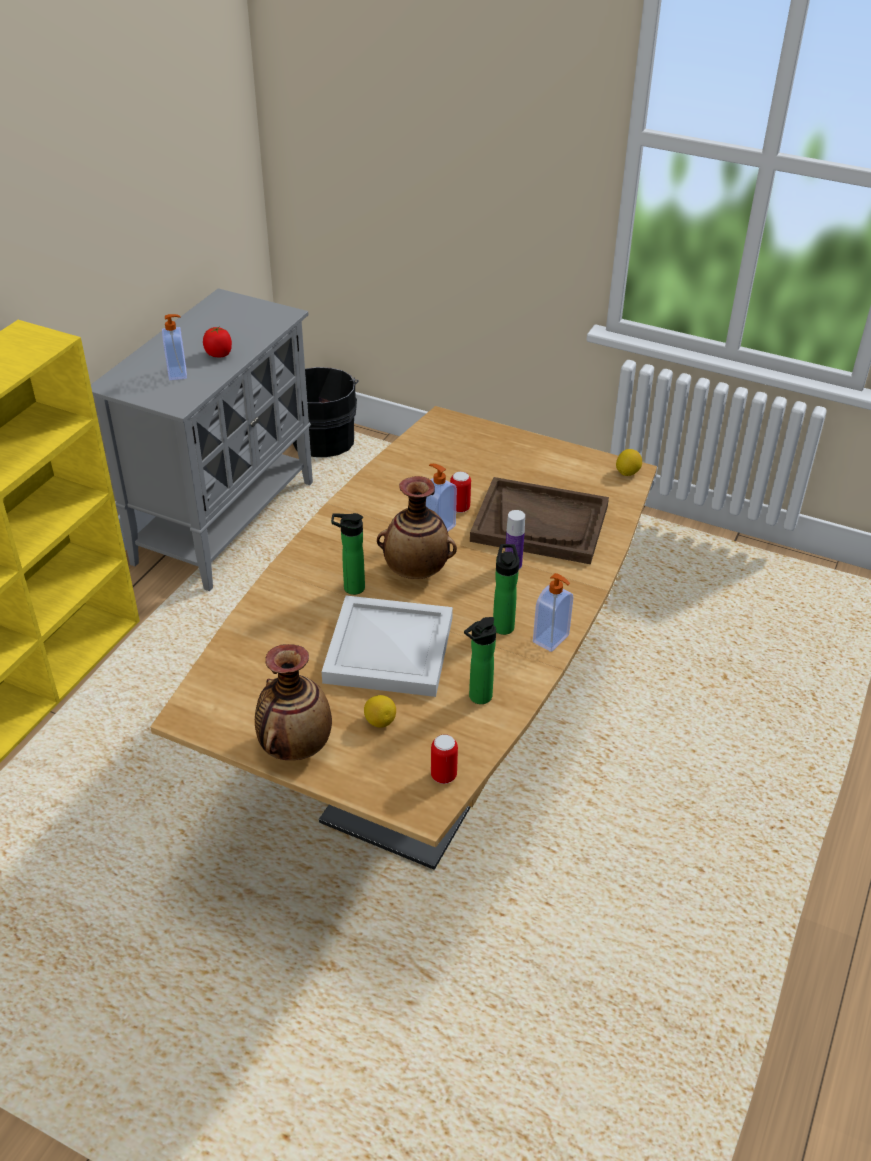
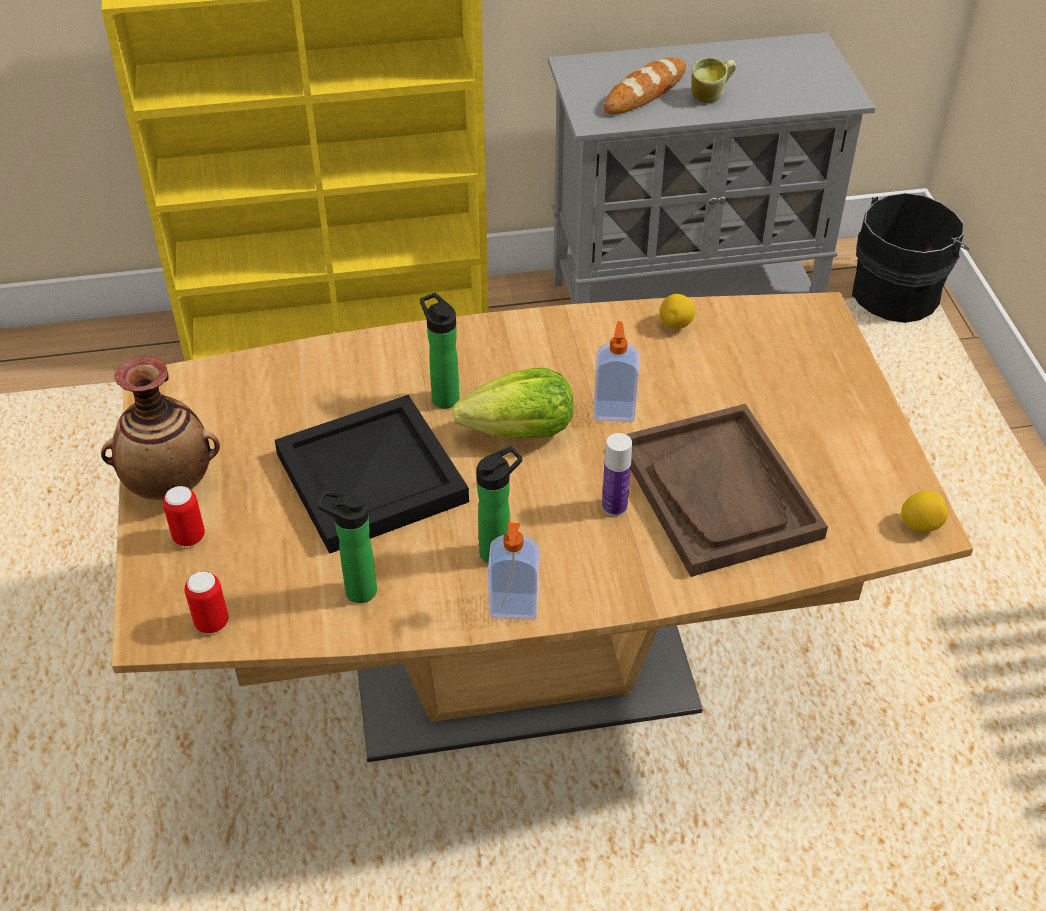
camera: 55 degrees right, 5 degrees up
soap dispenser [162,314,187,380] -> bread [604,58,686,114]
tomato [203,326,232,357] -> mug [691,57,736,103]
white tray [322,596,453,697] -> black tray [275,395,469,554]
lemon [364,695,396,728] -> lemon moved to [659,294,695,329]
vase [377,476,457,579] -> lettuce [452,368,574,438]
can [450,472,471,513] -> can moved to [163,486,205,547]

